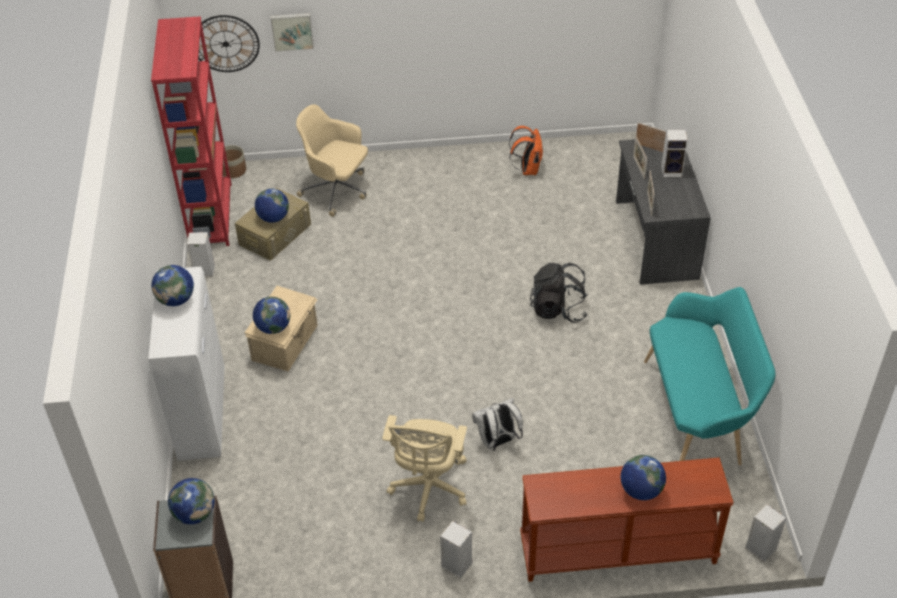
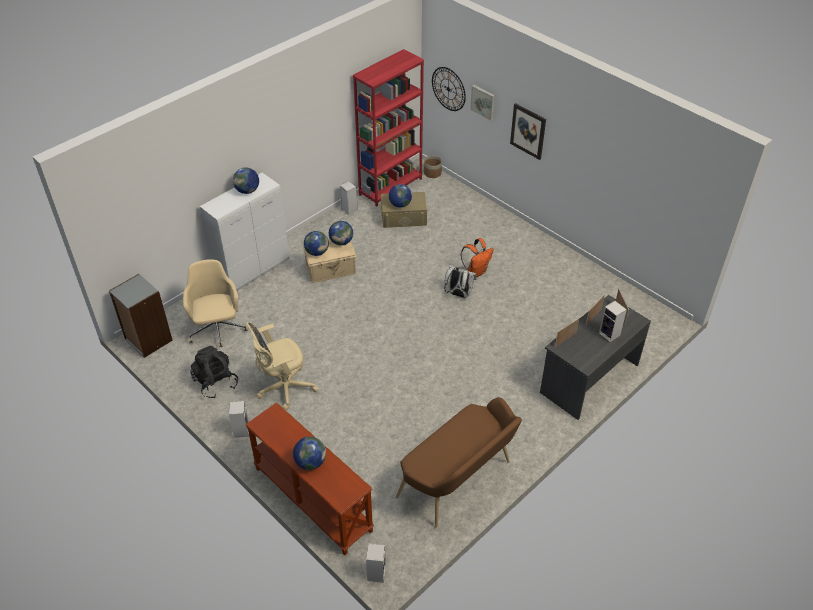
camera: 50 degrees right, 0 degrees up
globe [168,478,215,524] -> globe moved to [329,221,353,245]
beige office chair [296,104,368,217] -> beige office chair moved to [183,259,248,347]
white backpack [472,398,523,451] -> white backpack moved to [444,265,476,298]
orange backpack [509,126,543,175] -> orange backpack moved to [461,238,494,277]
black backpack [530,262,588,323] -> black backpack moved to [190,346,238,399]
turquoise bench [644,287,776,465] -> brown bench [396,397,522,527]
none -> picture [510,103,546,160]

